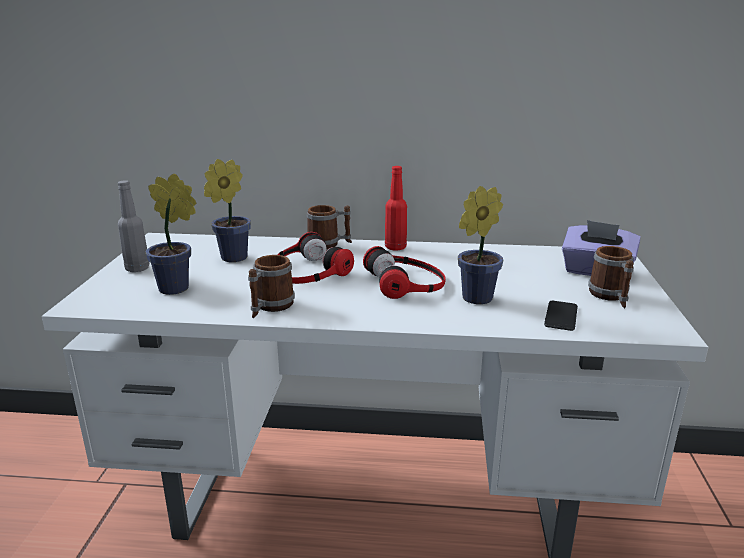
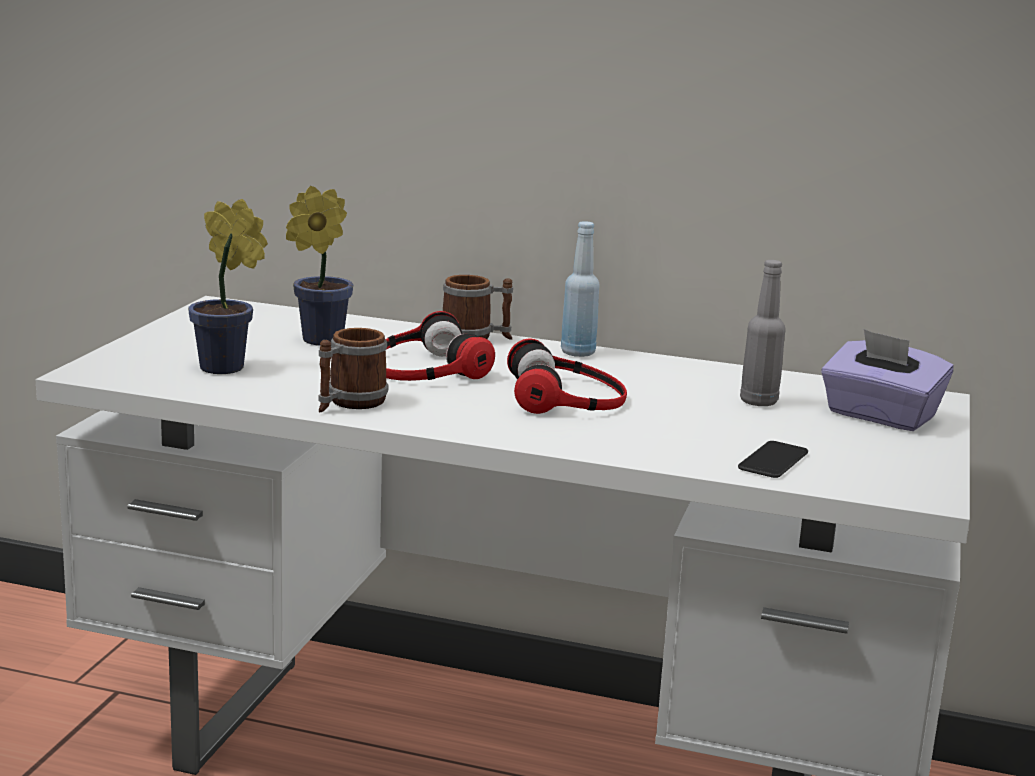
camera: 10 degrees right, 5 degrees down
grey bottle [118,180,149,272] -> grey bottle moved to [740,260,786,406]
red bottle [385,166,407,251] -> blue bottle [561,221,600,357]
potted plant [458,186,503,304] -> none
mug [588,246,634,308] -> none

